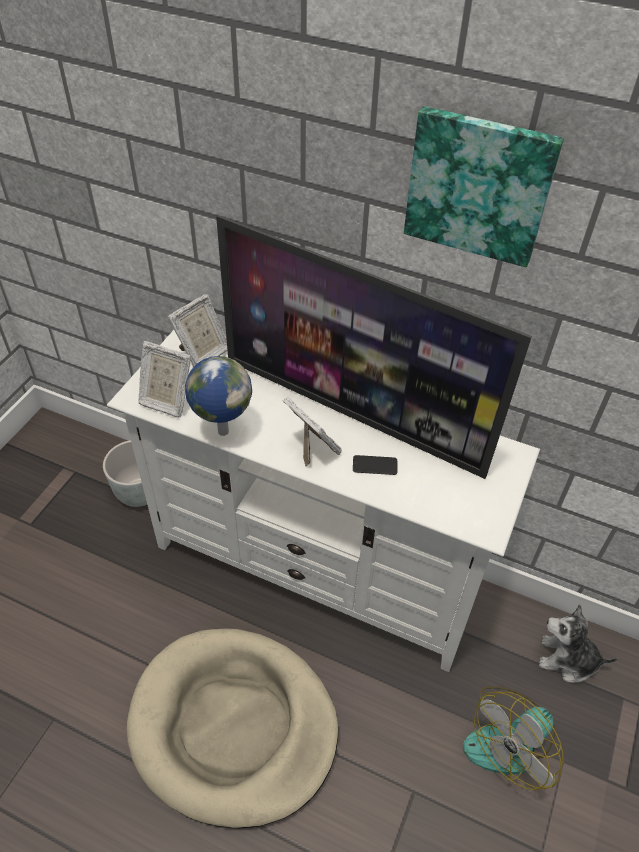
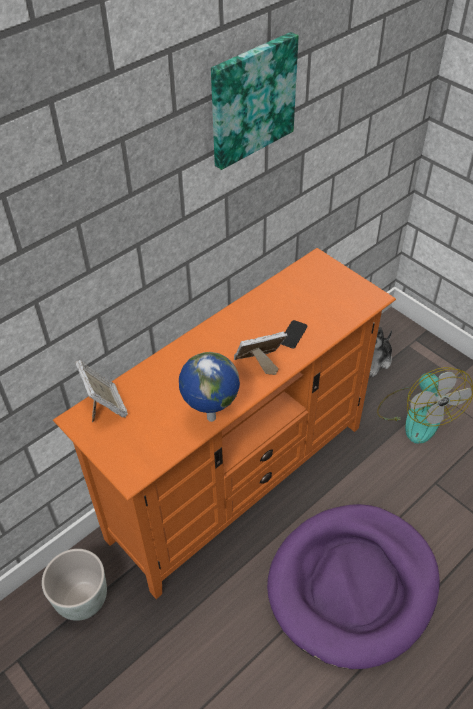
camera: 65 degrees left, 0 degrees up
white tv stand [107,330,540,672] -> orange tv stand [53,248,396,599]
beige dog bed [126,628,338,828] -> purple dog bed [267,504,440,669]
picture frame [138,341,191,417] -> none
television [216,215,532,479] -> none

